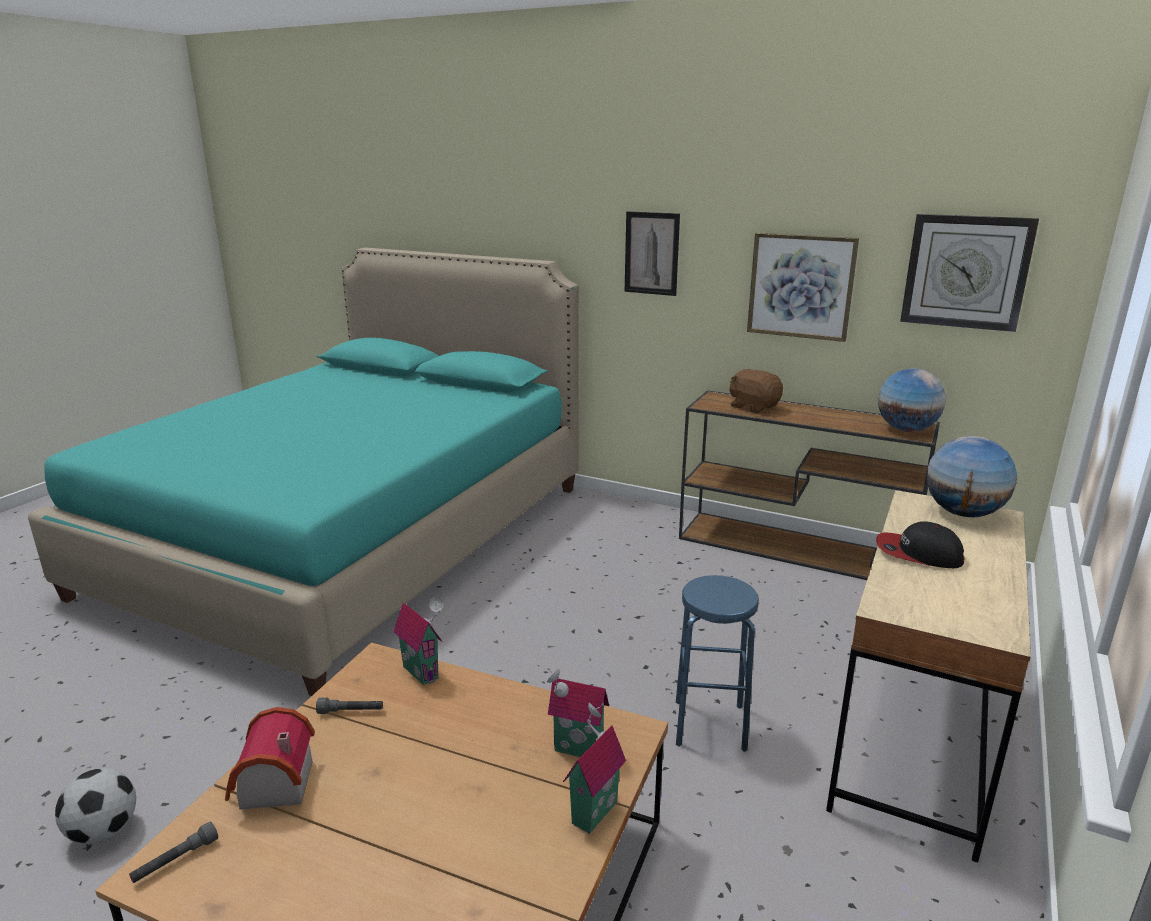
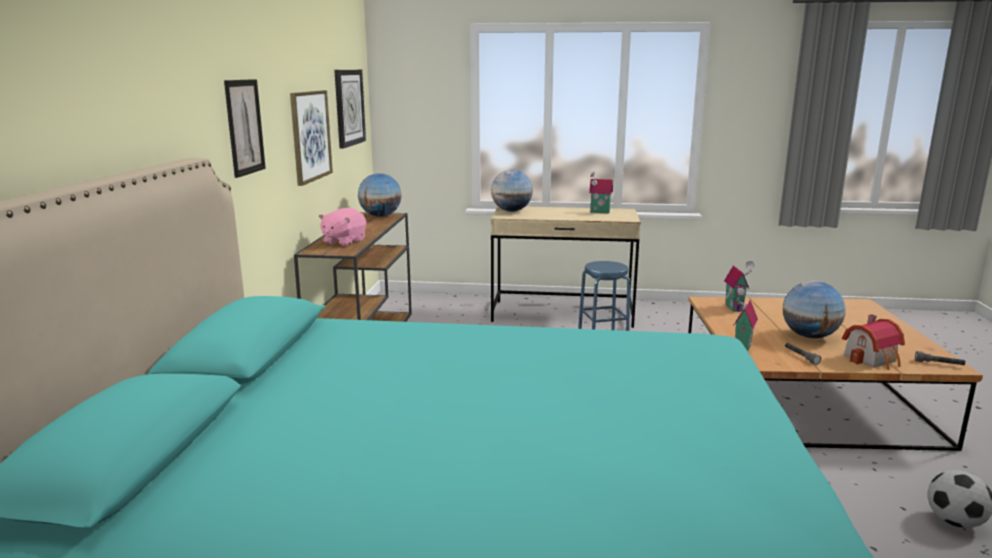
camera: 110 degrees left, 5 degrees down
toy house [563,703,626,834] -> toy house moved to [589,171,613,214]
brown plush toy [729,369,783,413] -> pink plush toy [319,208,366,246]
cap [876,521,964,568] -> none
none -> globe [783,281,846,338]

